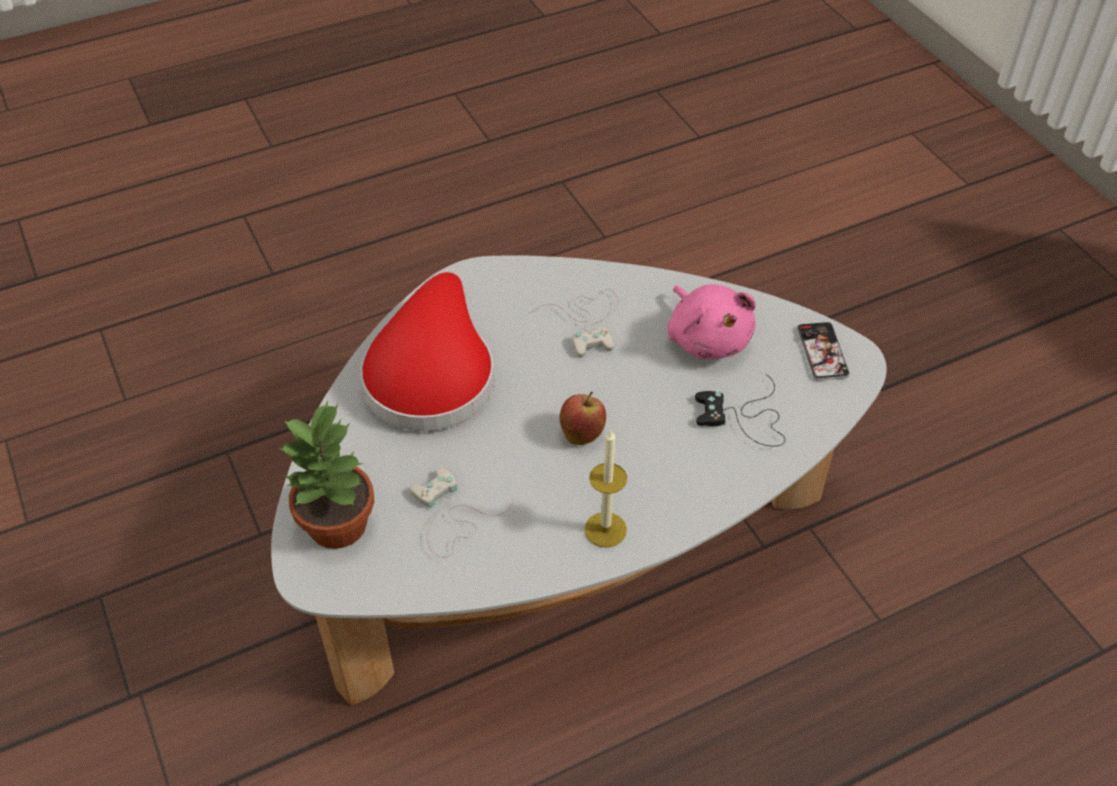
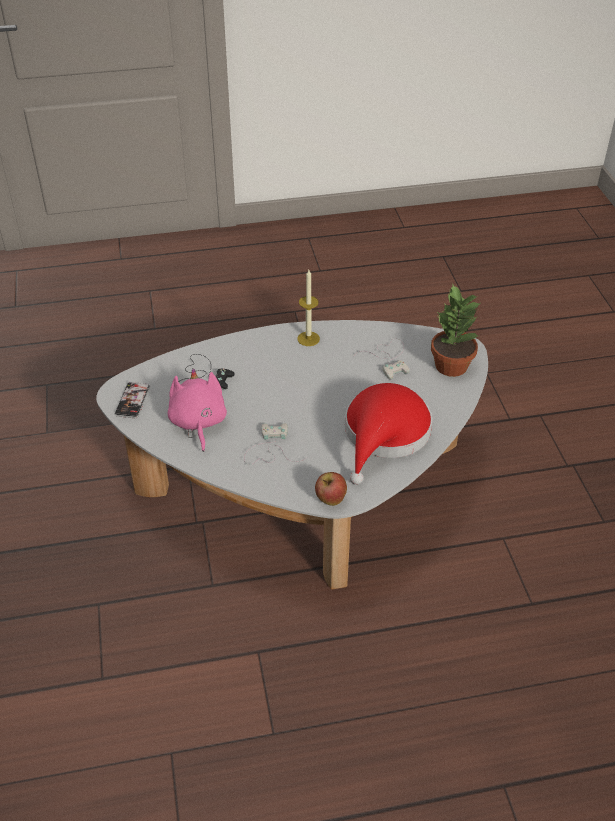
camera: 165 degrees left, 5 degrees down
apple [560,392,606,445] -> apple moved to [315,472,347,506]

